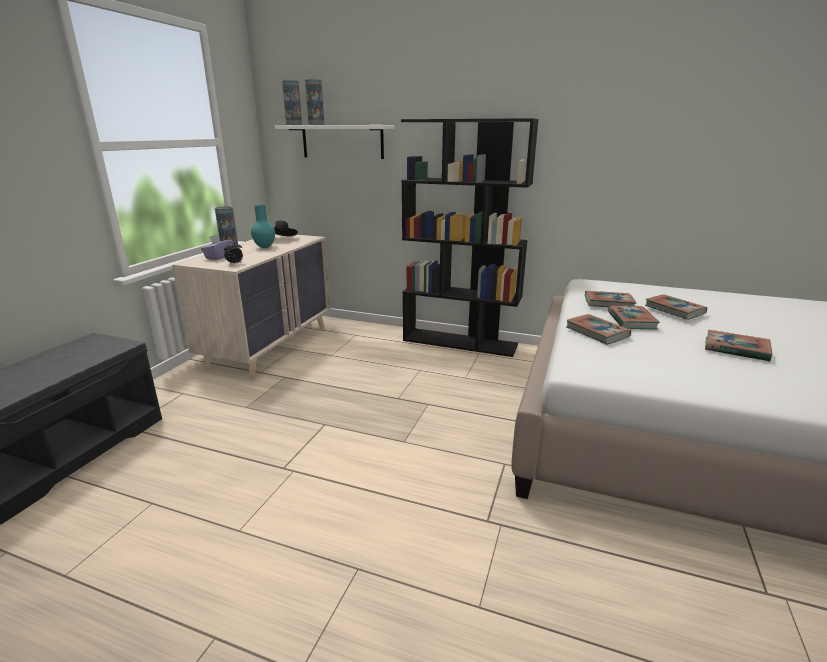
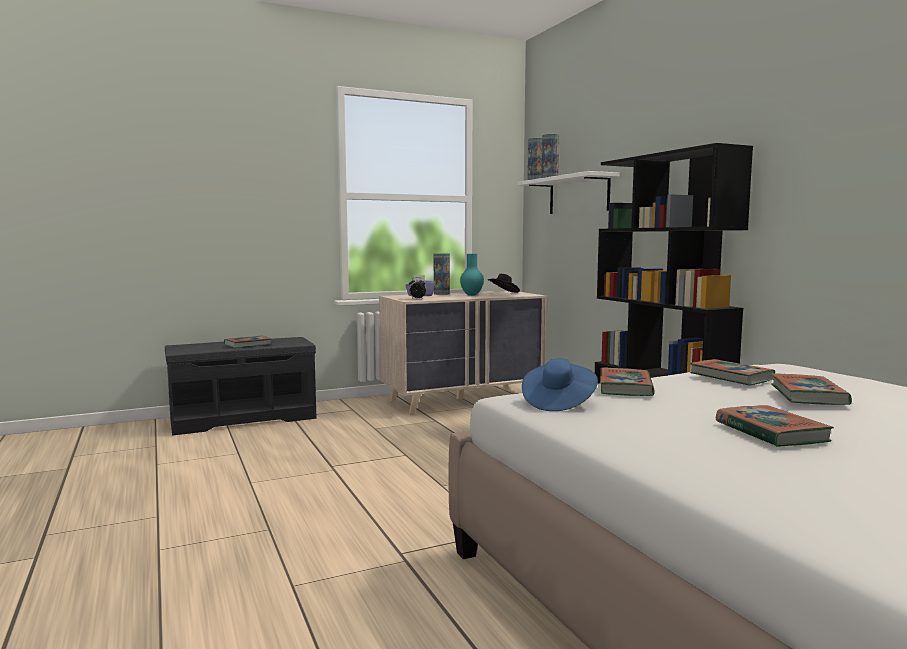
camera: 45 degrees right, 15 degrees down
book [608,305,660,330] -> book moved to [224,336,272,348]
none -> blue hat [522,358,598,411]

